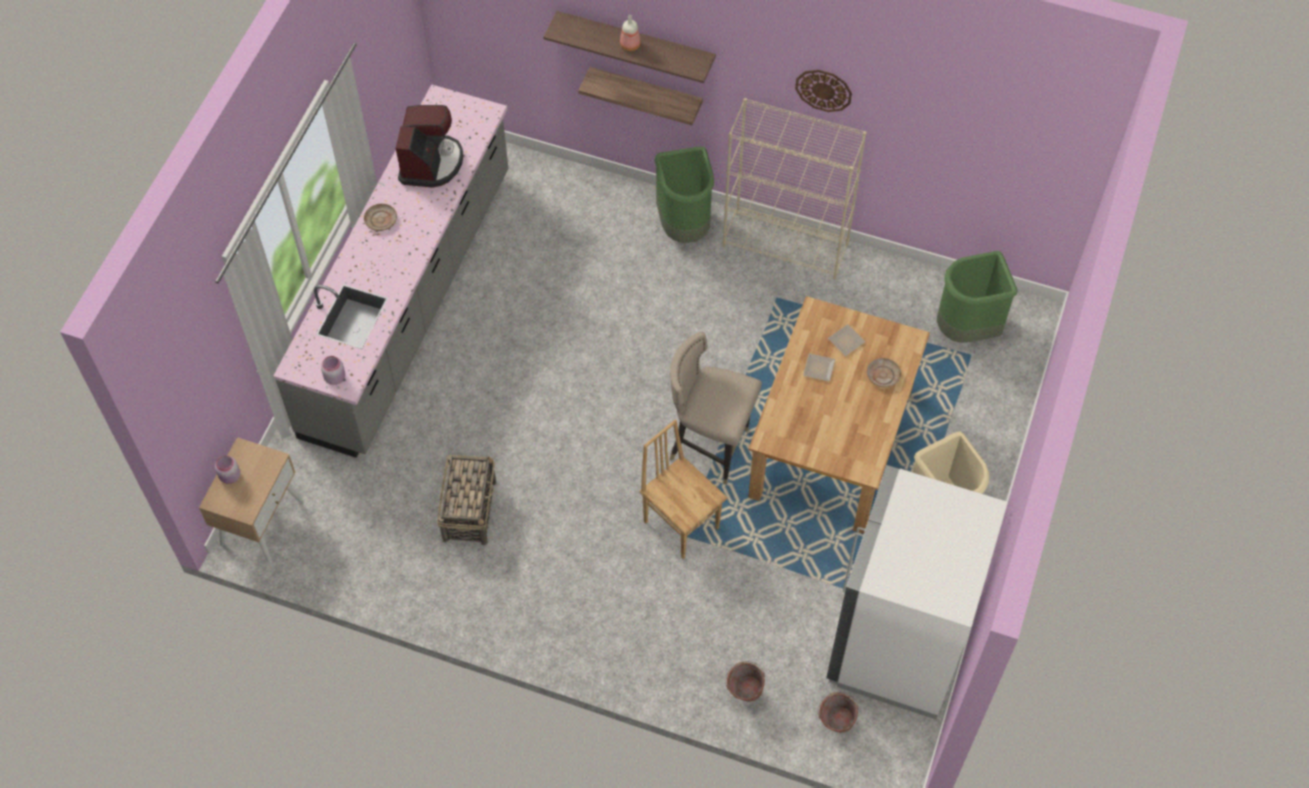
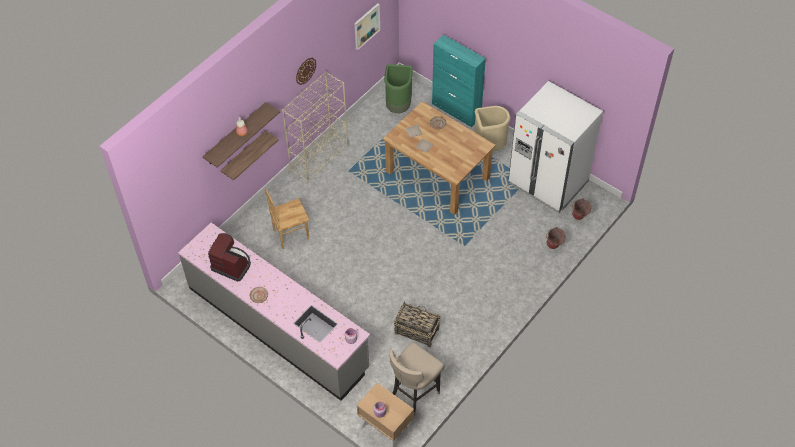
camera: 70 degrees left, 5 degrees down
brown chair [640,420,728,559] -> brown chair moved to [265,188,310,249]
green trash can [654,146,714,243] -> none
beige stool [670,332,762,485] -> beige stool moved to [389,342,445,416]
none -> picture [354,3,380,50]
none -> turquoise cabinet [432,35,486,127]

